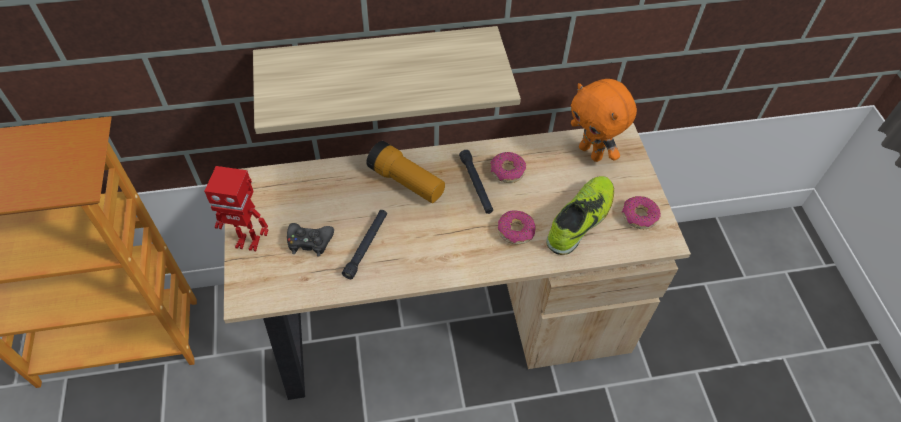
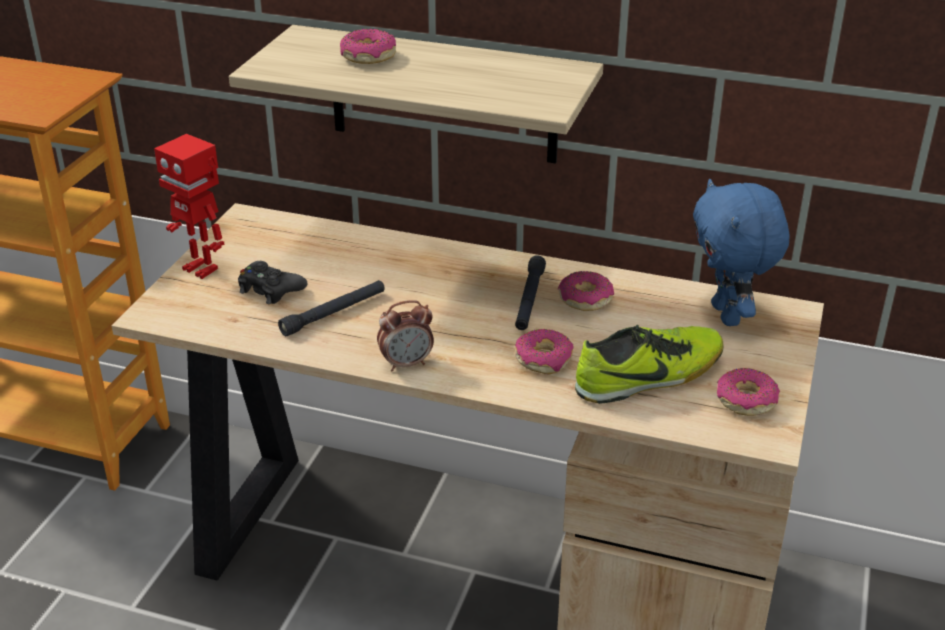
camera: 30 degrees right, 20 degrees down
flashlight [366,141,445,203] -> none
orange plush toy [571,79,637,162] -> blue plush toy [693,179,790,326]
none -> donut [340,29,396,64]
none -> alarm clock [377,300,434,371]

